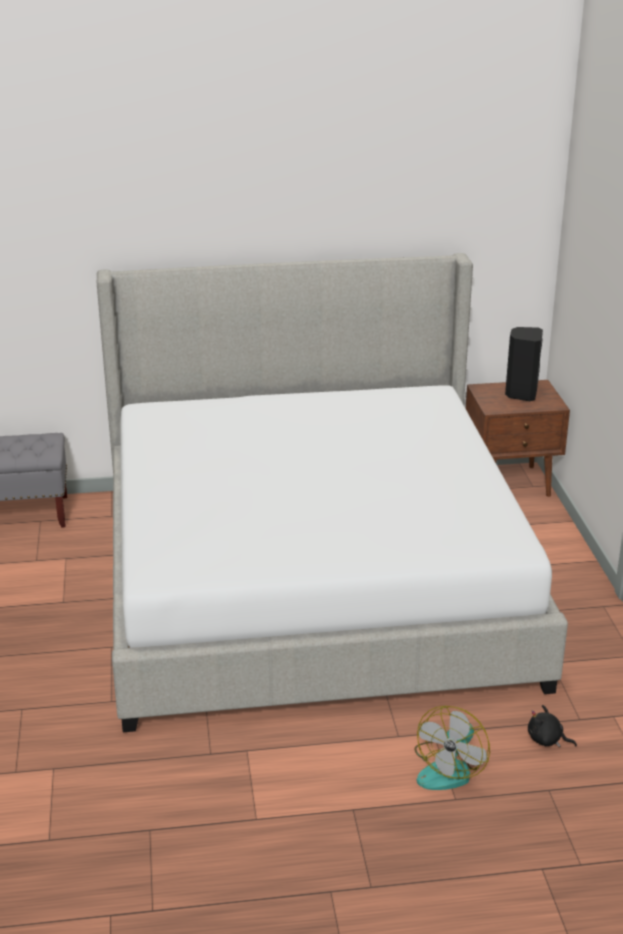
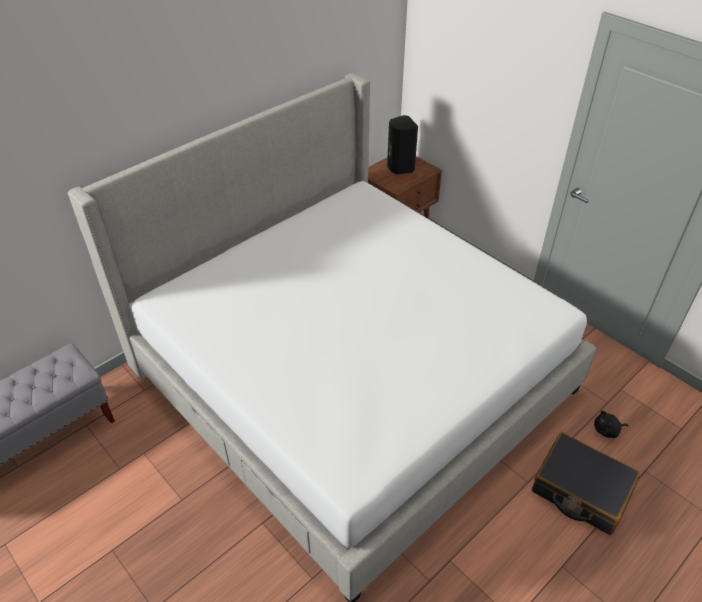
camera: 35 degrees left, 15 degrees up
fan [414,706,490,790] -> black suitcase [532,432,640,535]

